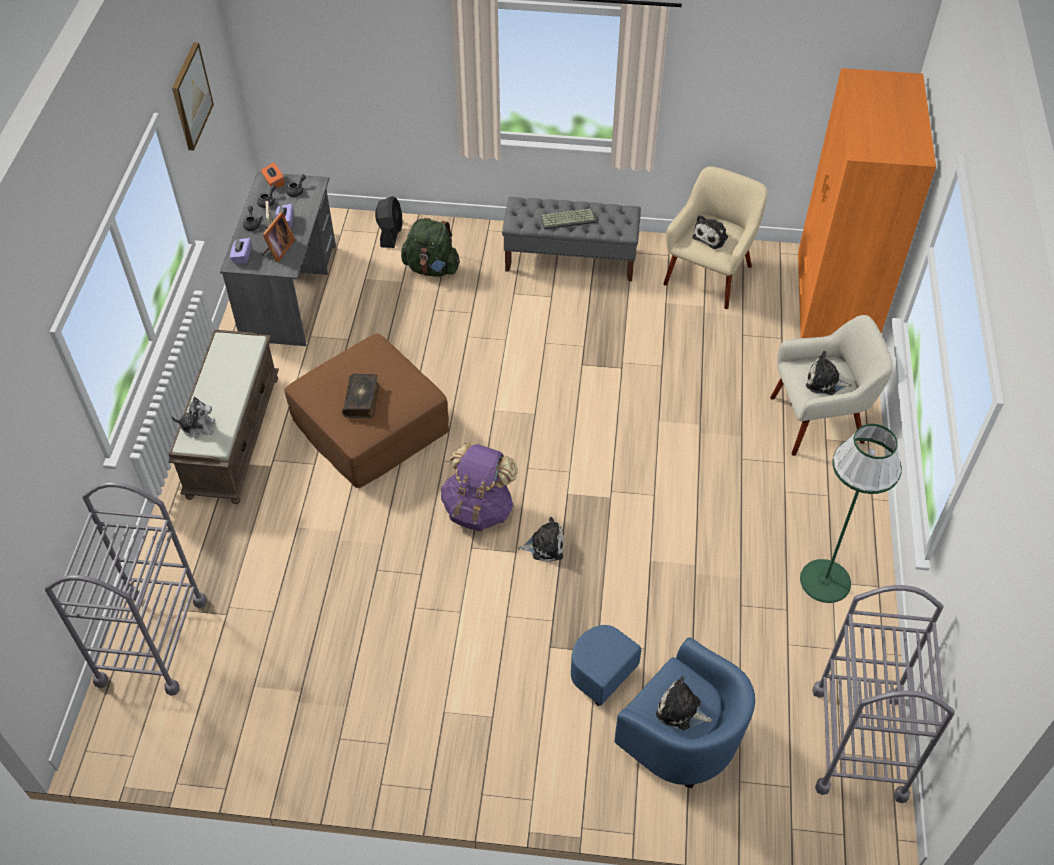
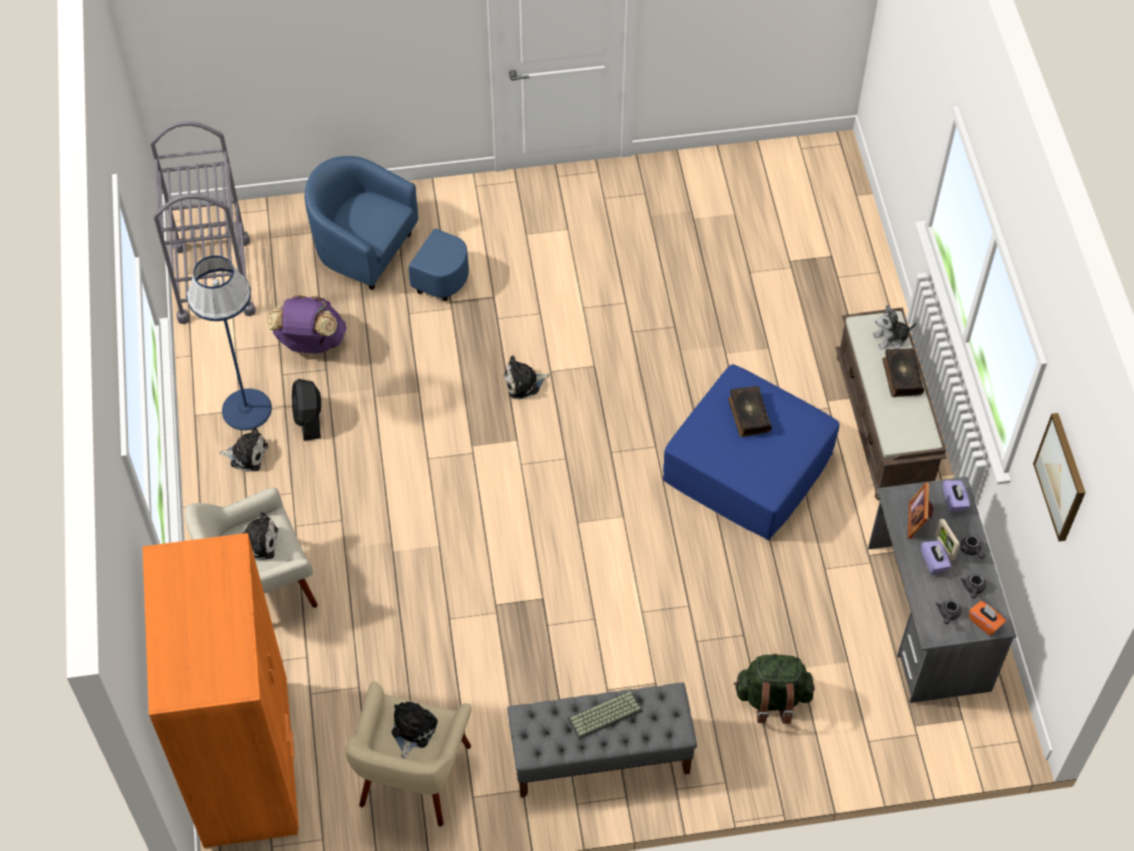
camera: 165 degrees right, 5 degrees up
grey cart [45,482,207,696] -> none
brown ottoman [285,333,449,488] -> blue ottoman [663,364,839,540]
black fan [375,196,403,248] -> black fan moved to [292,379,321,441]
purple backpack [441,443,518,531] -> purple backpack moved to [267,295,347,354]
plush toy [656,676,712,730] -> plush toy moved to [219,427,268,472]
green floor lamp [800,424,902,603] -> blue floor lamp [187,255,272,430]
none -> book [882,348,924,397]

